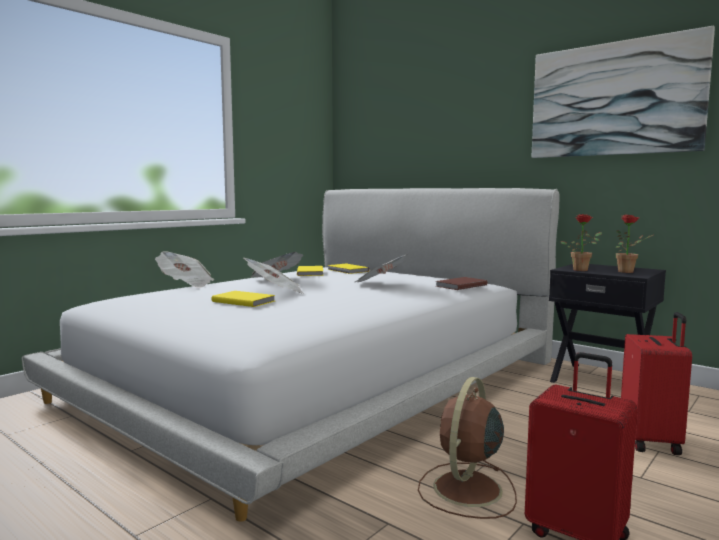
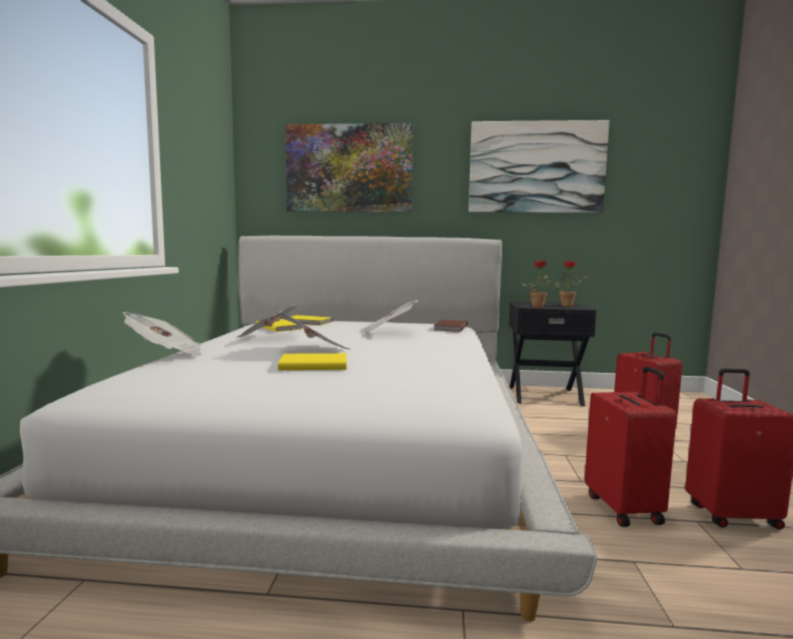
camera: 35 degrees left, 0 degrees up
brown fan [418,377,517,519] -> red suitcase [585,366,677,527]
none -> picture [285,123,413,212]

